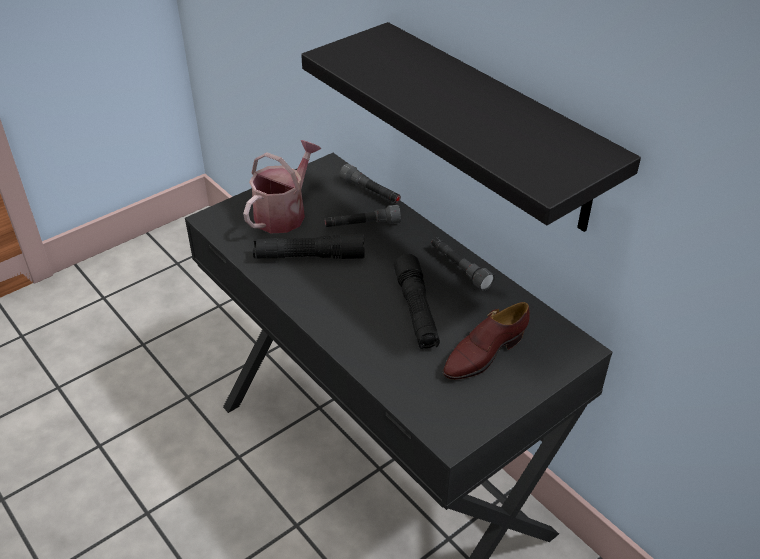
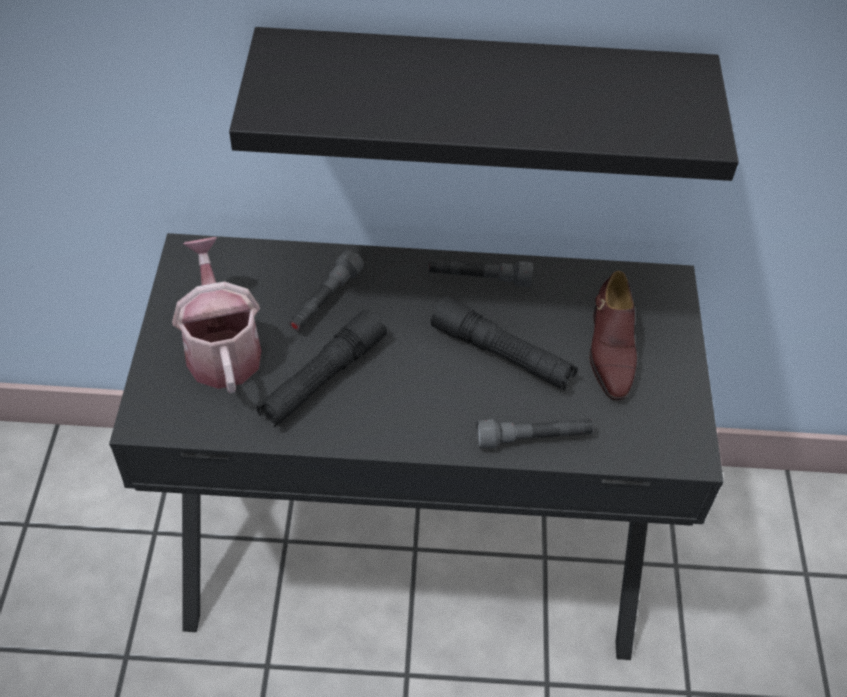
camera: 50 degrees left, 10 degrees up
grey flashlight [339,164,401,203] -> grey flashlight moved to [476,419,593,448]

